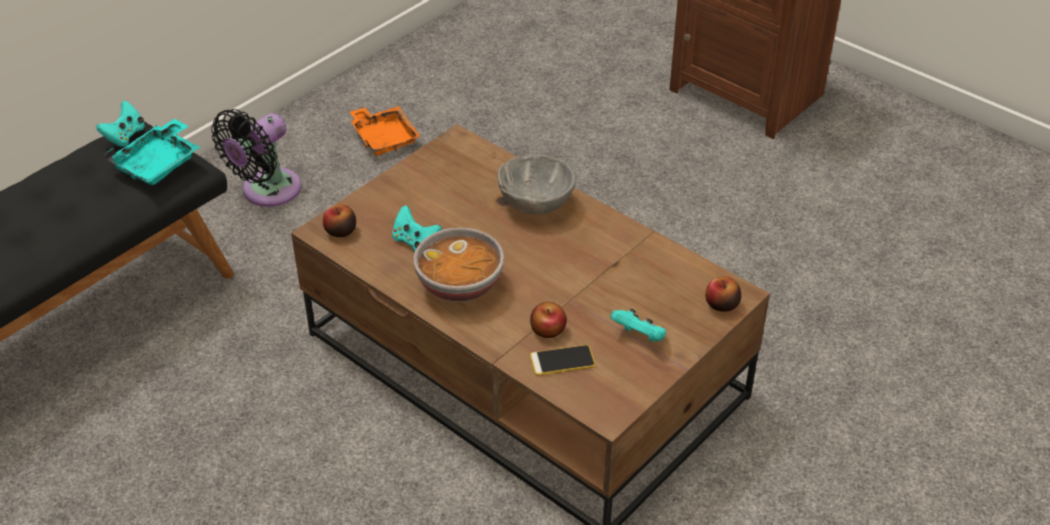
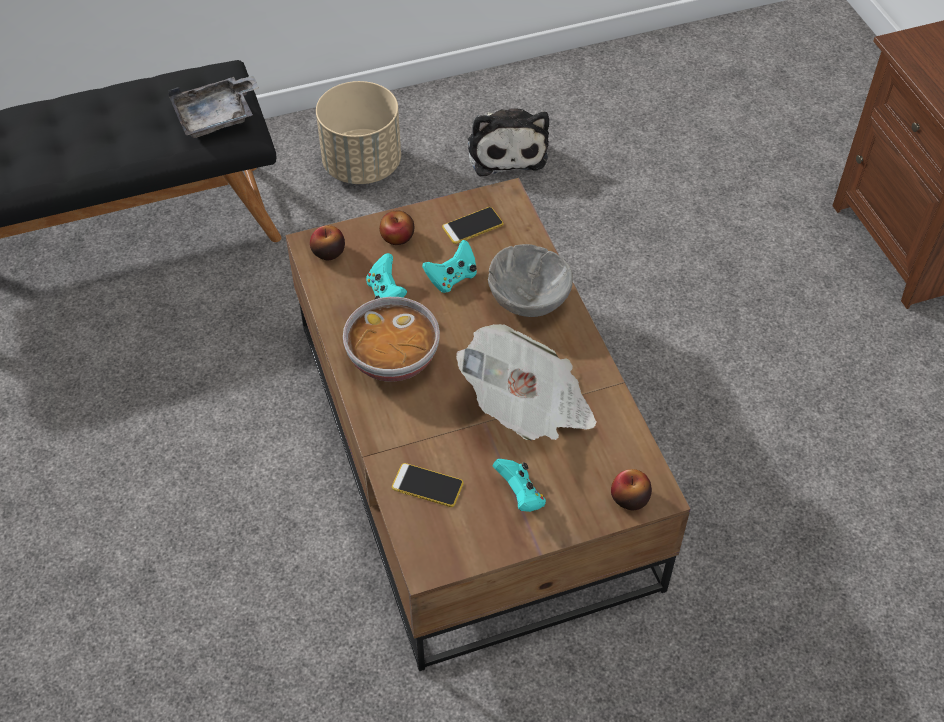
camera: 30 degrees right, 10 degrees up
turquoise game controller [96,101,145,147] -> turquoise game controller moved to [422,240,477,293]
turquoise tray [105,119,200,185] -> grey tray [168,76,259,138]
black fan [211,109,301,207] -> beige planter [316,81,401,184]
orange tray [350,106,421,156] -> plush toy [468,108,549,176]
apple [530,302,567,338] -> apple moved to [379,210,414,245]
none -> phone [442,207,504,244]
none -> newspaper [456,324,597,441]

